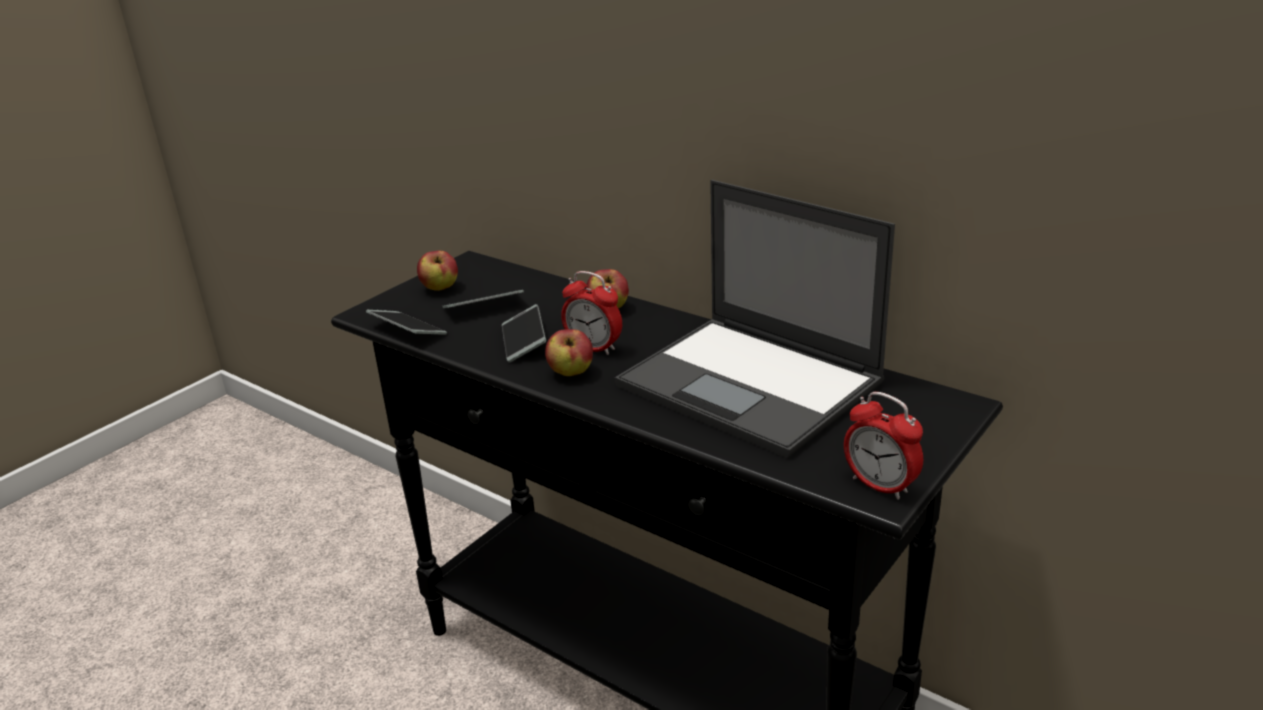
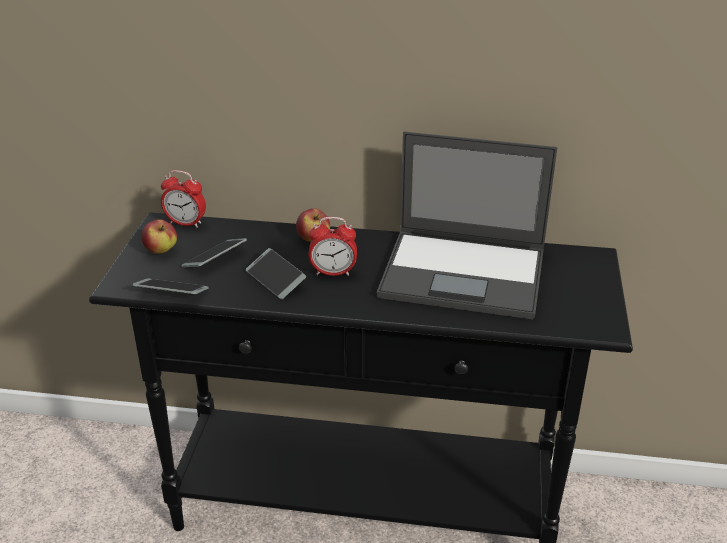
camera: 30 degrees left, 5 degrees up
apple [545,329,593,376] -> none
alarm clock [844,392,923,500] -> alarm clock moved to [161,170,206,228]

